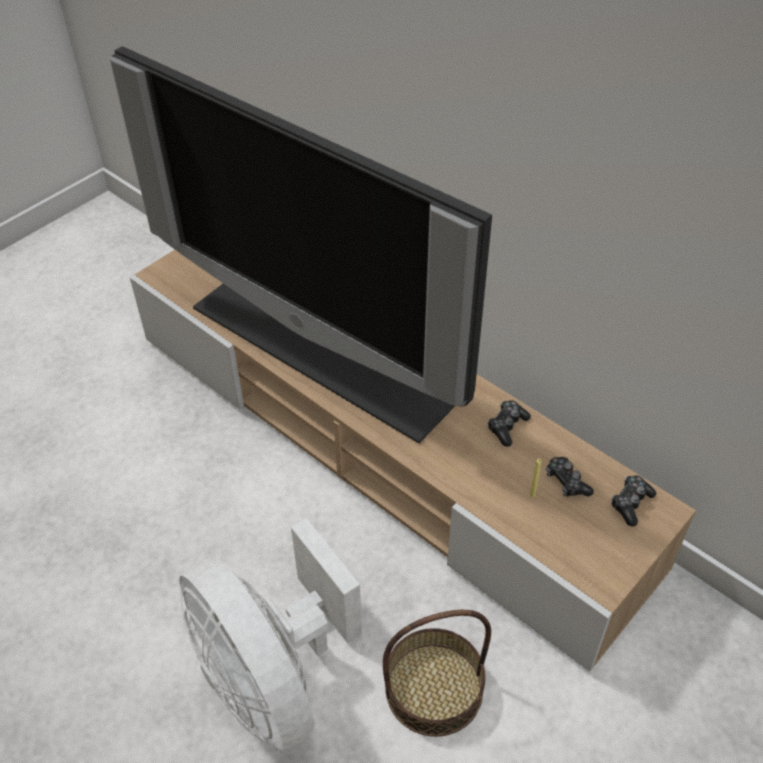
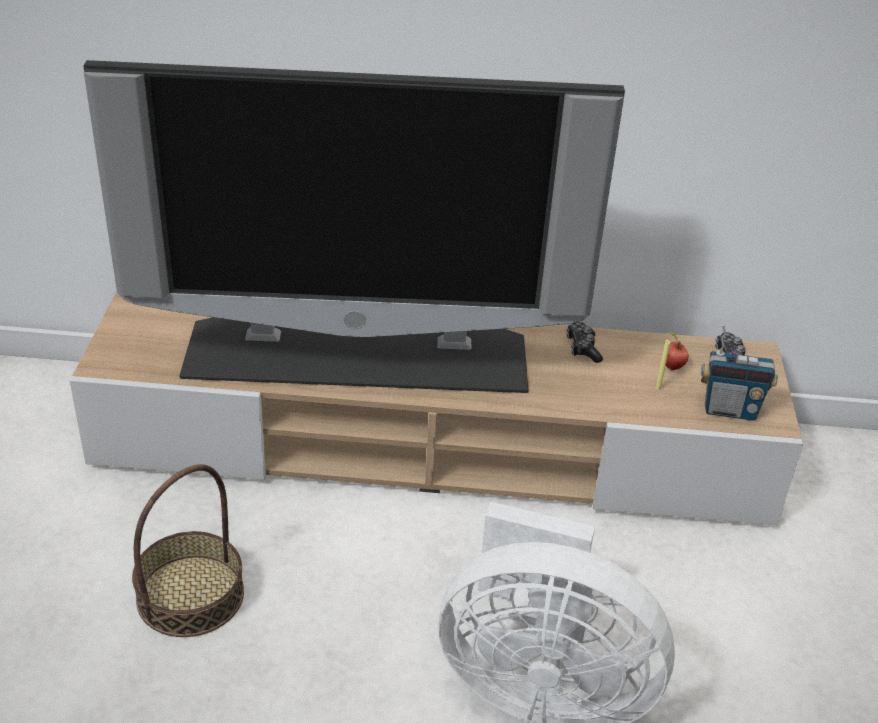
camera: 40 degrees left, 10 degrees down
basket [383,610,491,737] -> basket moved to [132,464,244,637]
game controller [546,457,594,497] -> apple [666,332,689,370]
none -> radio [701,325,778,421]

